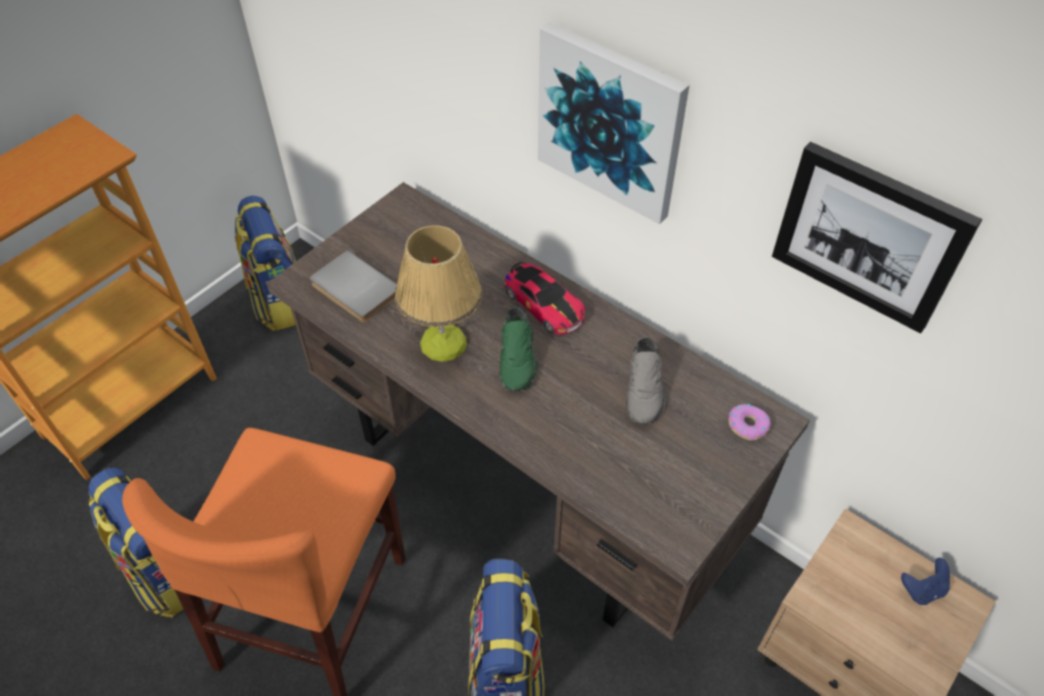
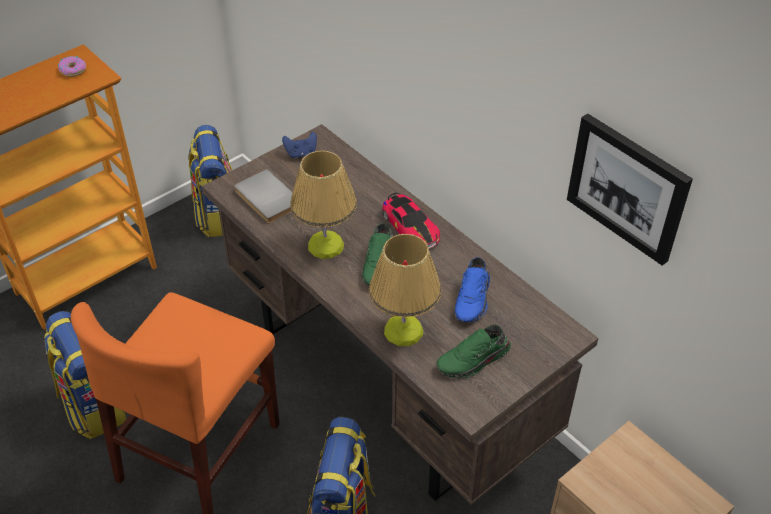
camera: 10 degrees right, 5 degrees down
picture [538,22,689,224] -> none
grey shoe [626,337,666,424] -> blue shoe [455,257,490,323]
donut [729,404,771,441] -> donut moved to [58,56,86,77]
blue game controller [901,558,950,605] -> blue game controller moved to [282,132,317,158]
none -> table lamp [369,234,441,346]
none -> green shoe [436,324,511,379]

